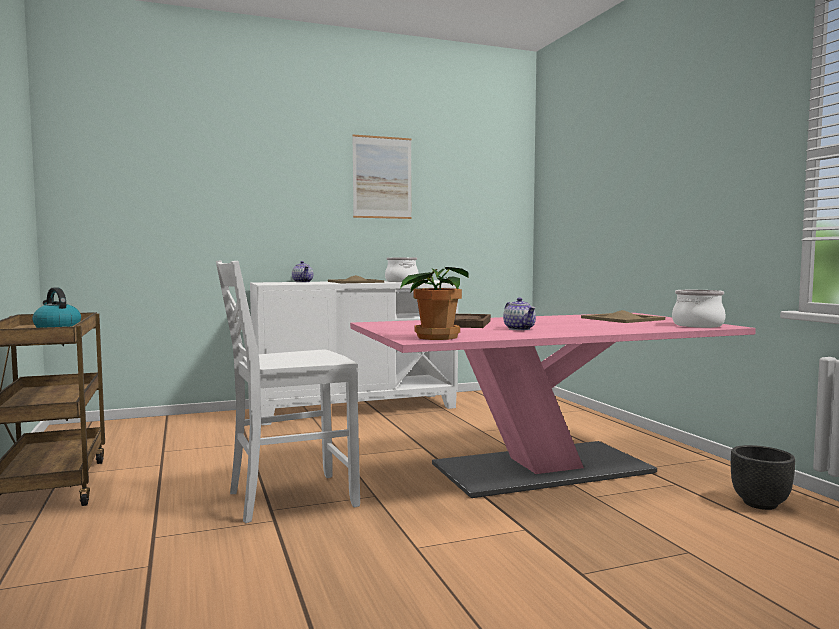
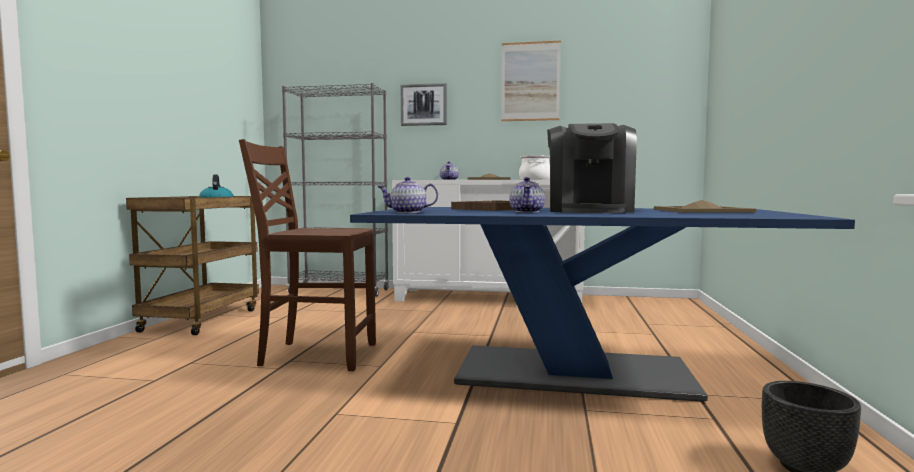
camera: 30 degrees right, 0 degrees up
white chair [216,260,360,523] -> brown chair [239,139,376,371]
pink dining table [350,313,756,498] -> blue dining table [350,207,855,402]
potted plant [400,267,468,340] -> teapot [378,177,438,213]
cooking pot [672,290,726,328] -> none
none -> grey bookcase [282,83,389,297]
none -> picture [401,83,447,126]
none -> coffee machine [547,123,637,213]

